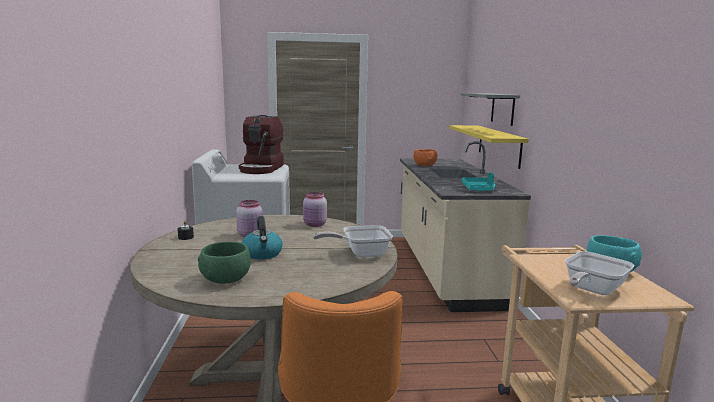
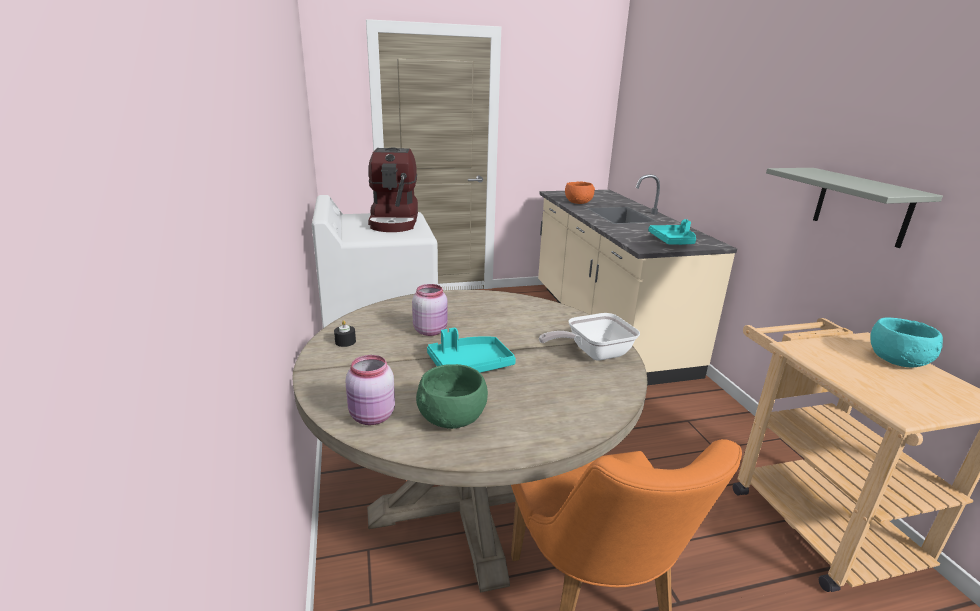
camera: 10 degrees left, 10 degrees up
kettle [242,216,283,260] -> turquoise tray [427,328,516,373]
pink jar [303,192,327,227] -> pink jar moved to [345,355,395,425]
yellow shelf [449,125,529,169] -> none
grey shelf [461,93,520,126] -> grey shelf moved to [766,168,943,248]
frying pan [565,251,634,295] -> none

